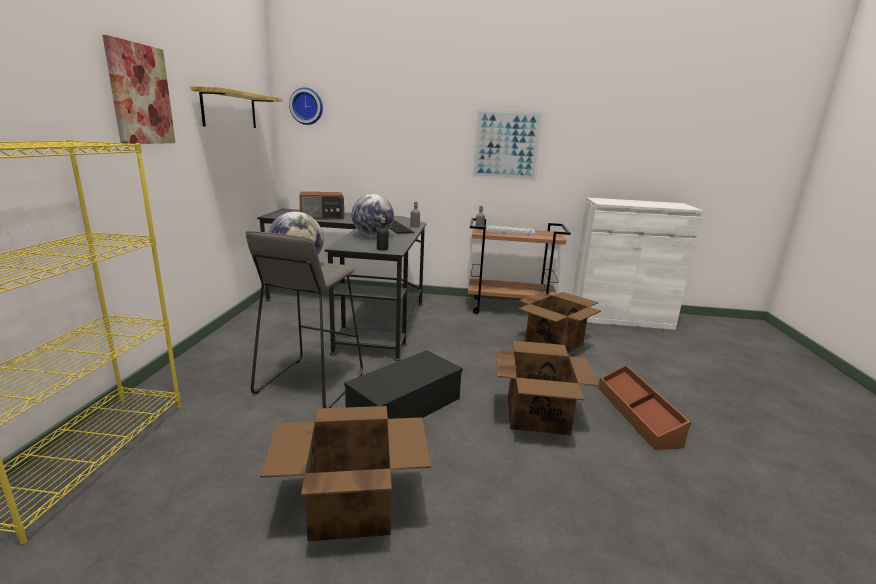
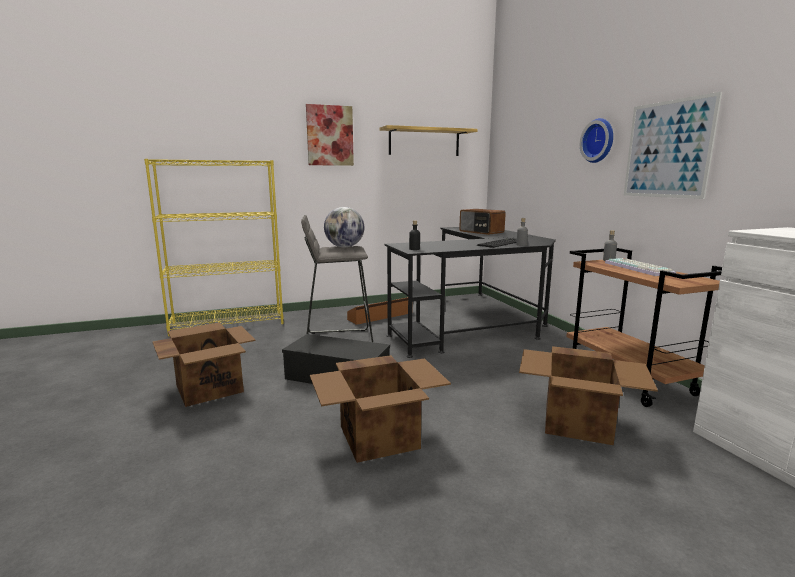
camera: 65 degrees right, 5 degrees down
wall clock [289,87,323,125] -> wall clock moved to [580,118,613,163]
globe [352,194,394,237] -> none
brown storage box [598,365,691,450] -> brown storage box moved to [347,297,413,325]

